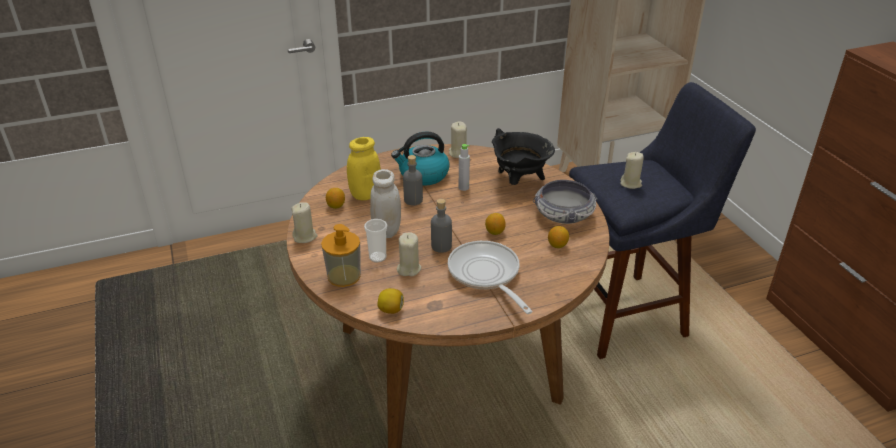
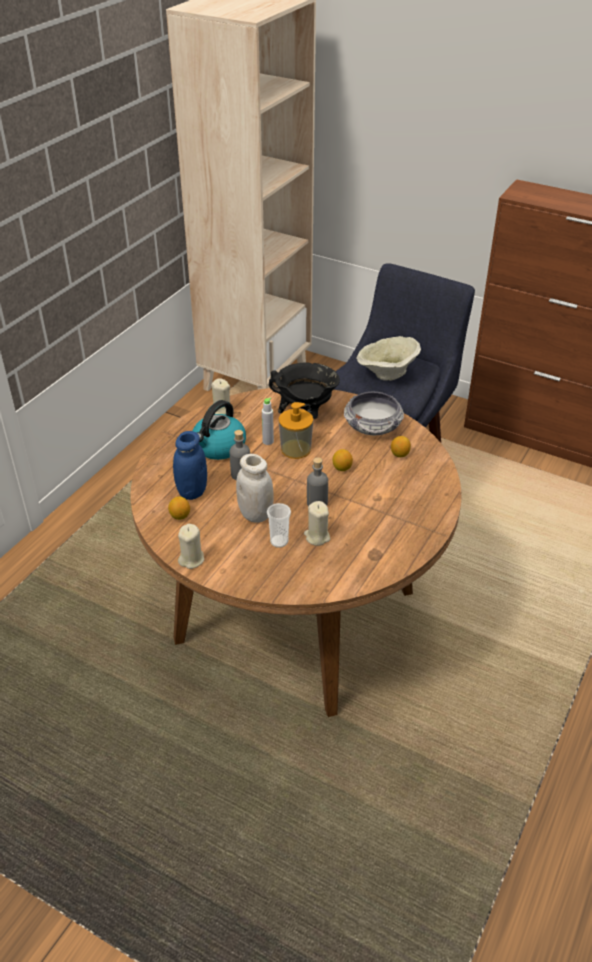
camera: 40 degrees left, 5 degrees up
soap dispenser [321,224,361,287] -> soap dispenser moved to [279,402,313,459]
yellow jar [347,137,381,200] -> blue jar [173,431,207,500]
lemon [377,288,404,314] -> none
frying pan [448,241,533,314] -> none
beige candle [620,152,644,189] -> beige bowl [356,336,421,381]

